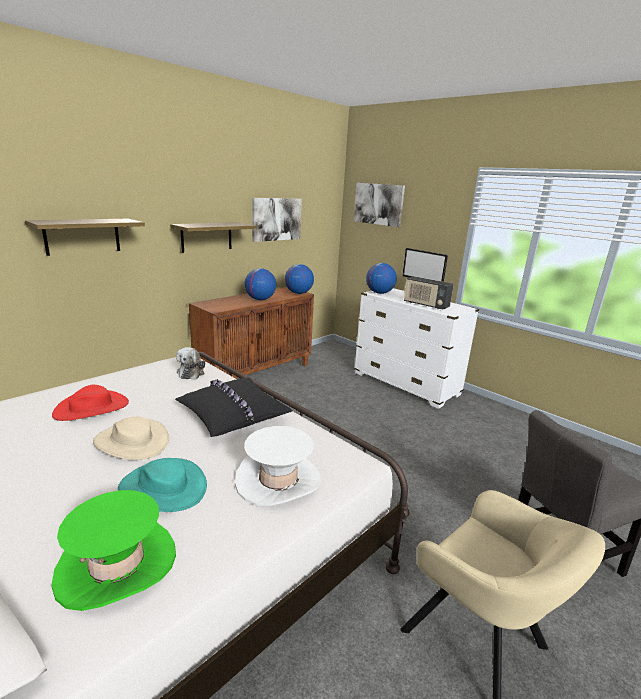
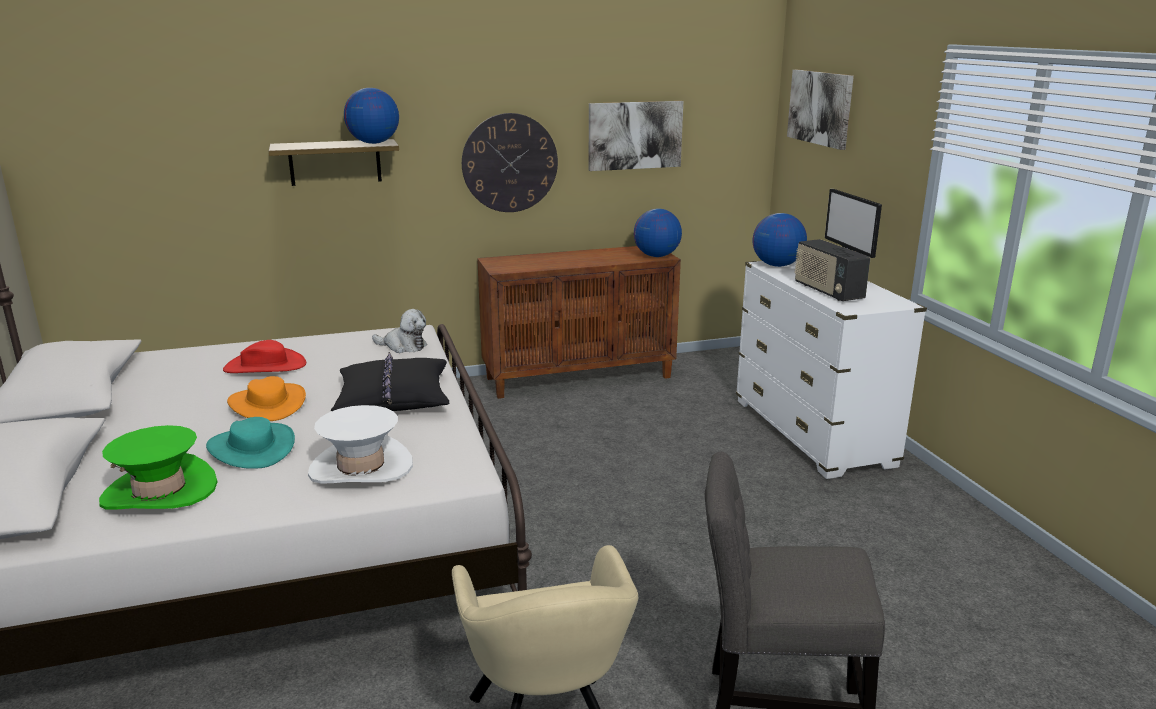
camera: 30 degrees right, 0 degrees up
beige hat [93,416,169,460] -> orange hat [227,376,306,421]
shelf [170,222,257,253] -> wall clock [462,113,558,212]
plush toy [176,347,205,380] -> plush toy turned 105 degrees counterclockwise [372,309,427,353]
globe [244,268,276,300] -> globe moved to [344,88,399,144]

